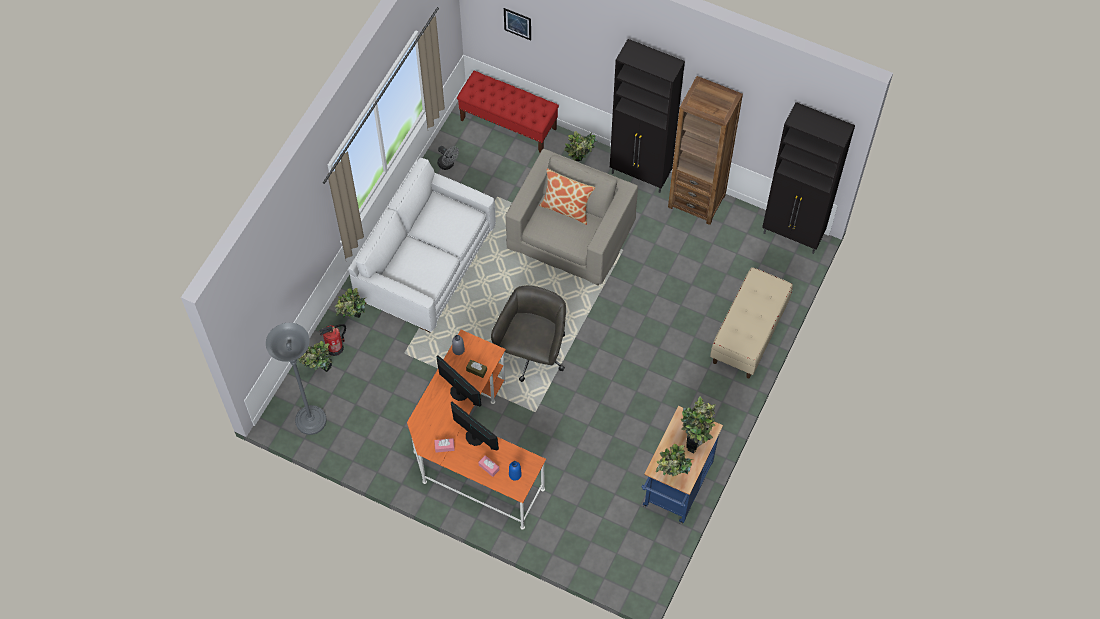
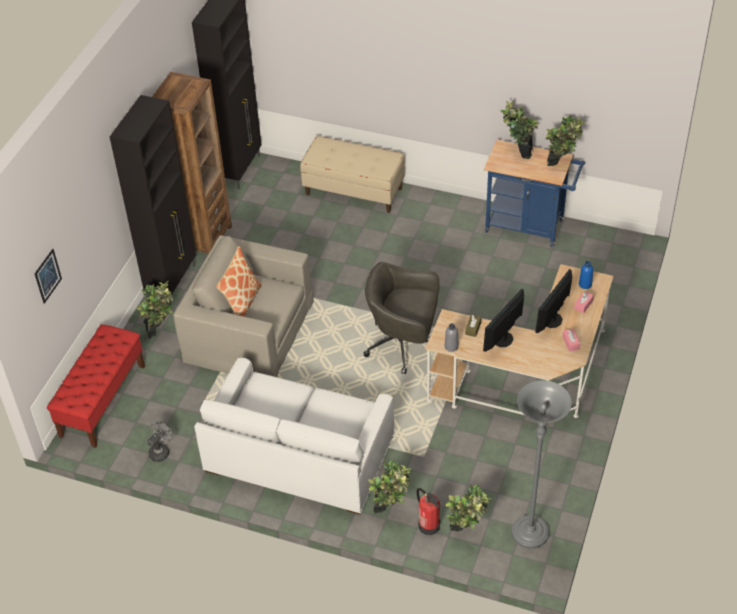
camera: 95 degrees left, 15 degrees down
orange desk [407,330,546,530] -> beige desk [425,264,614,418]

